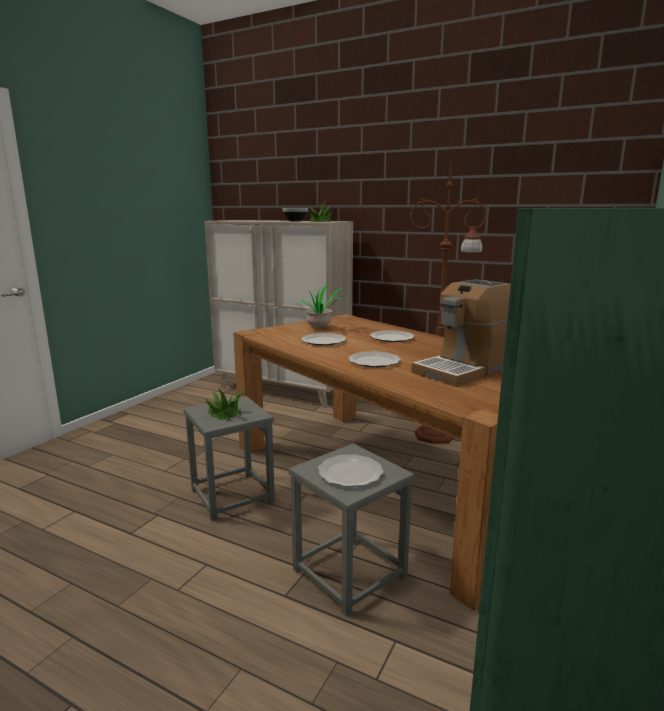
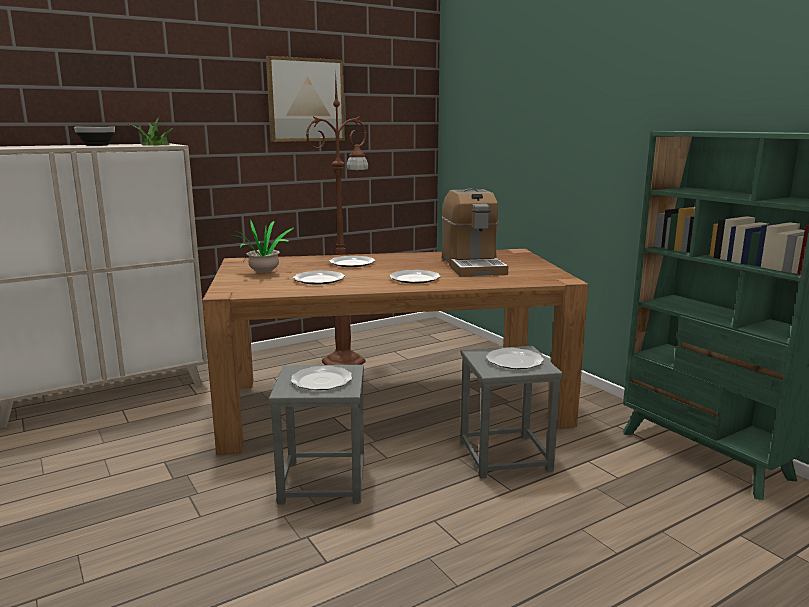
camera: 60 degrees left, 0 degrees up
potted plant [204,388,247,420] -> plate [291,366,352,390]
none -> picture [266,56,345,142]

